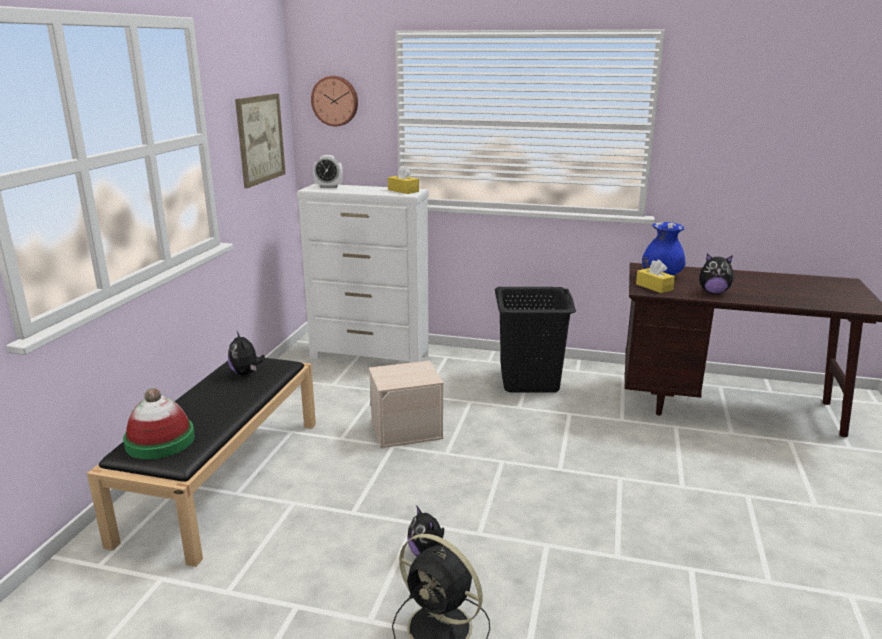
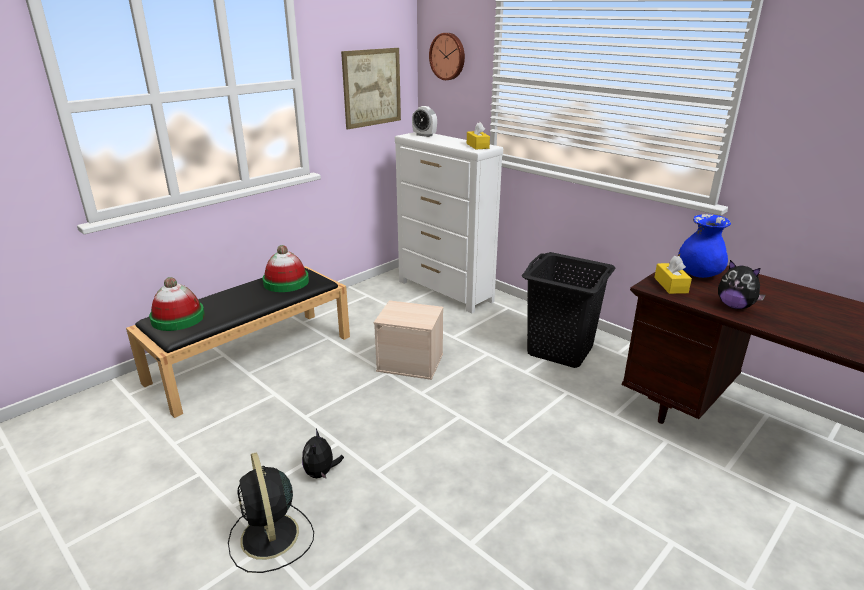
camera: 30 degrees right, 5 degrees up
plush toy [228,332,265,376] -> hat [262,245,309,292]

